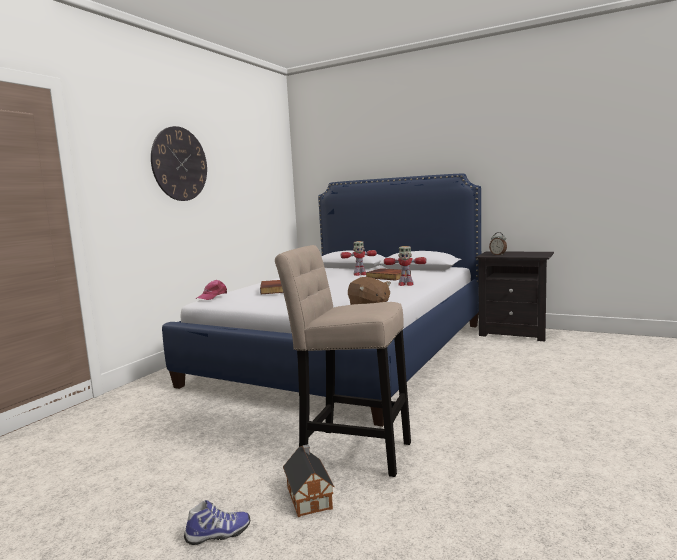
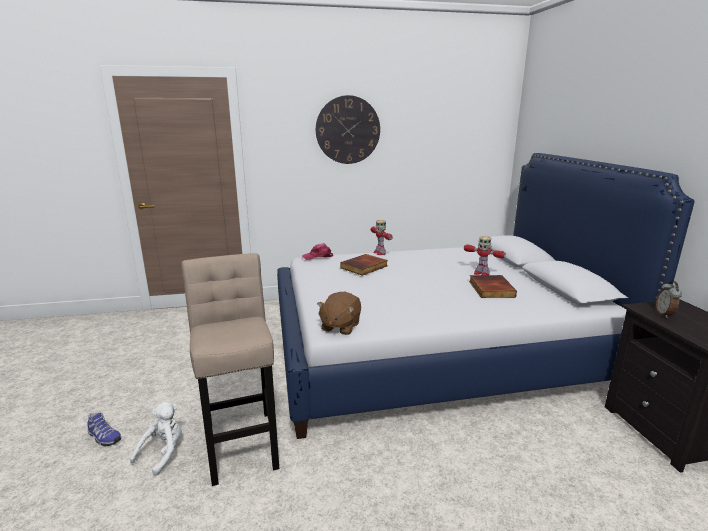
camera: 50 degrees right, 10 degrees up
toy house [283,444,335,517] -> white plush toy [130,402,182,476]
toy robot [384,246,426,286] -> toy robot moved to [371,220,393,255]

